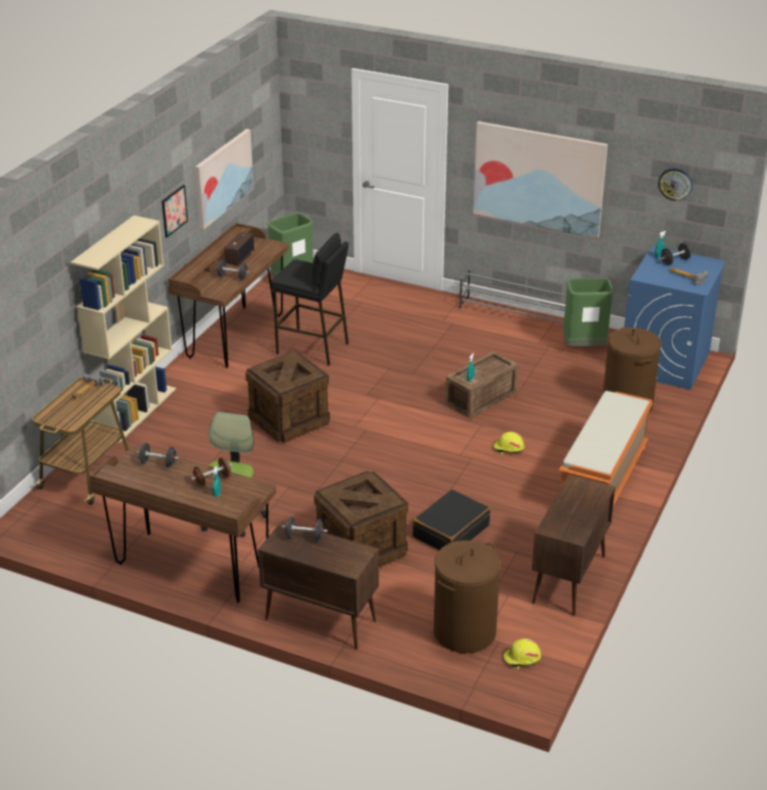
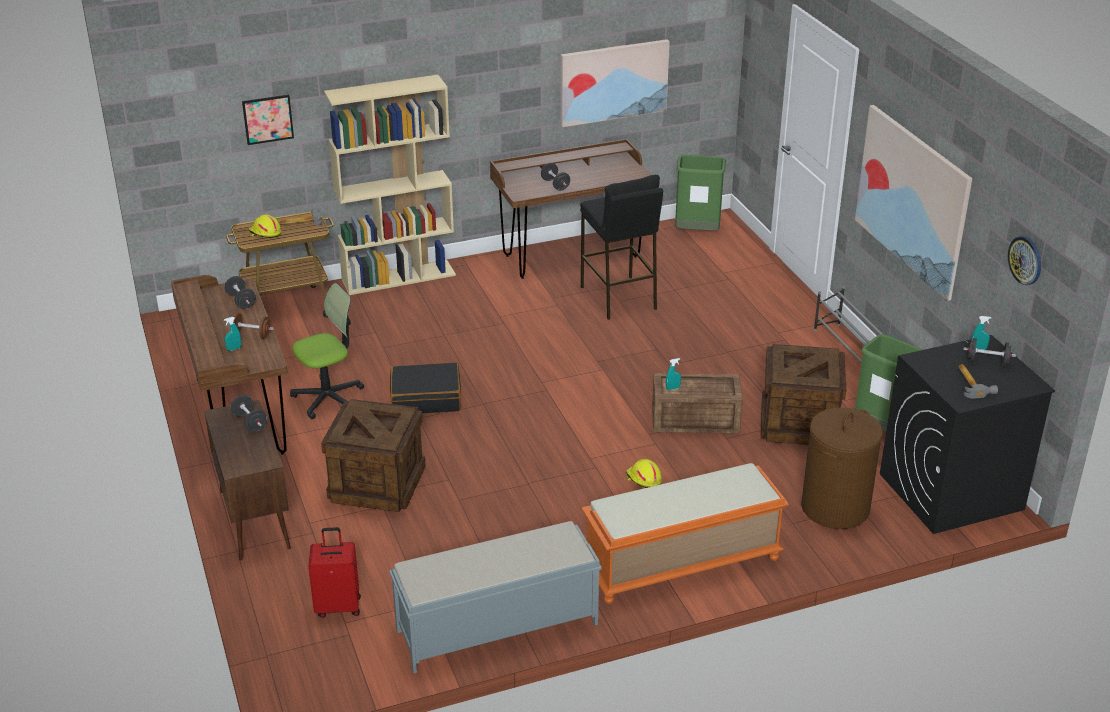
camera: 45 degrees right, 0 degrees up
picture [162,185,188,238] -> picture moved to [242,95,294,145]
radio [225,232,254,266] -> none
crate [245,352,330,443] -> crate moved to [761,344,846,445]
black suitcase [412,489,490,550] -> black suitcase moved to [390,362,461,414]
brown laundry basket [434,540,501,653] -> red suitcase [308,527,361,618]
yellow hard hat [503,639,541,669] -> yellow hard hat moved to [249,215,281,238]
brown cabinet [532,474,615,616] -> grey bench [389,521,602,673]
blue washing machine [624,246,726,390] -> black washing machine [880,335,1055,534]

